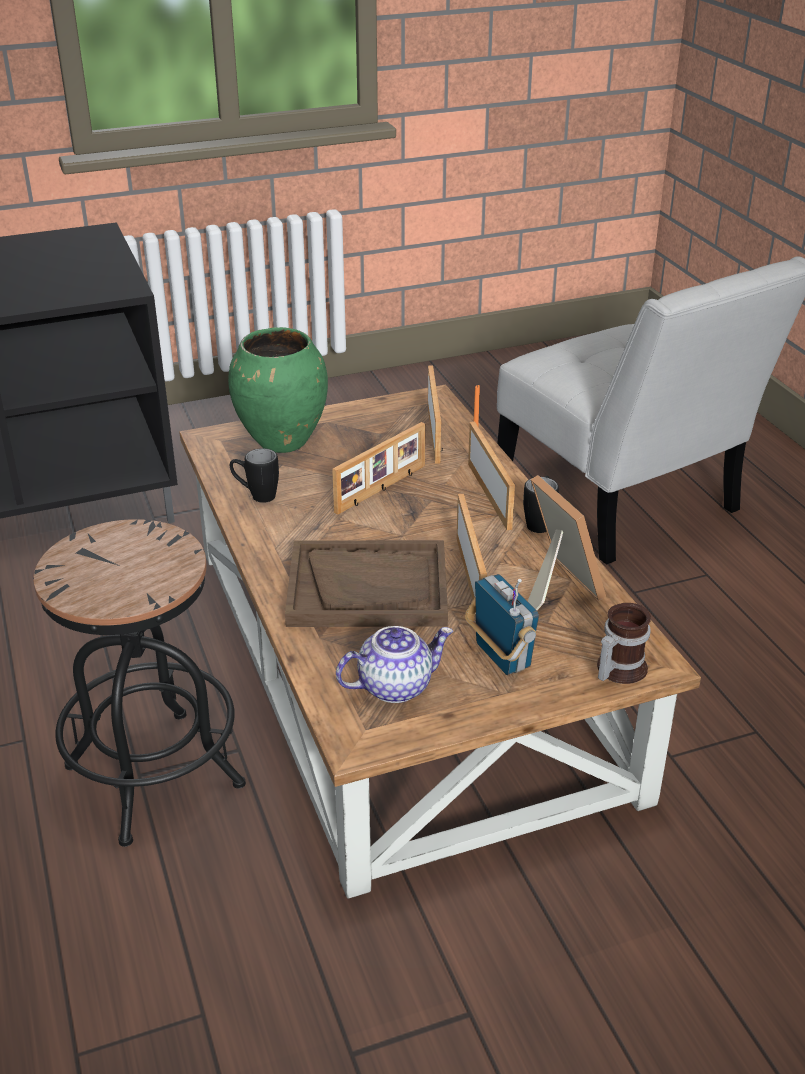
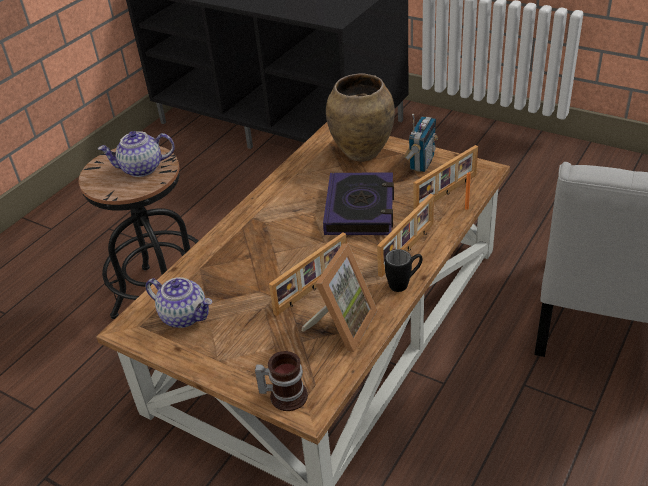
camera: 55 degrees right, 5 degrees up
green vase [228,327,328,453] -> brown vase [326,73,395,162]
black mug [230,448,279,503] -> none
brown tray [285,540,448,627] -> none
picture frame [332,422,425,515] -> book [323,172,394,235]
radio [465,574,539,675] -> radio moved to [404,114,438,172]
none -> teapot [98,131,175,177]

